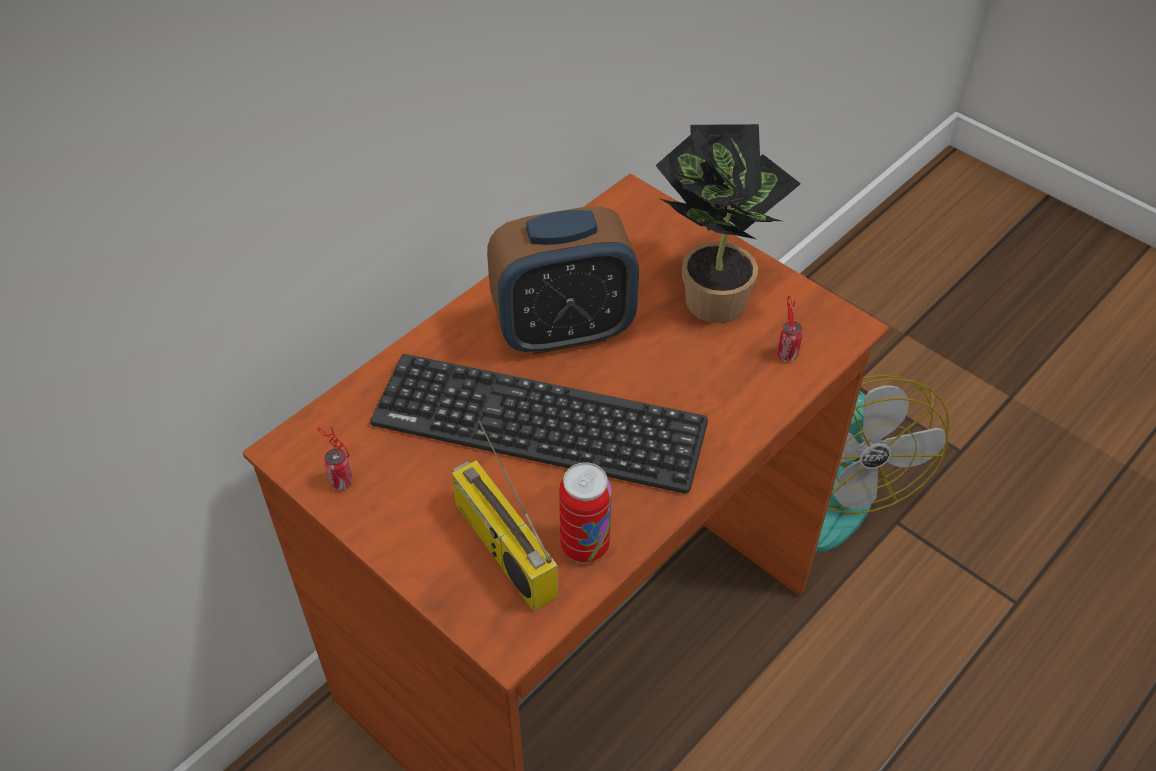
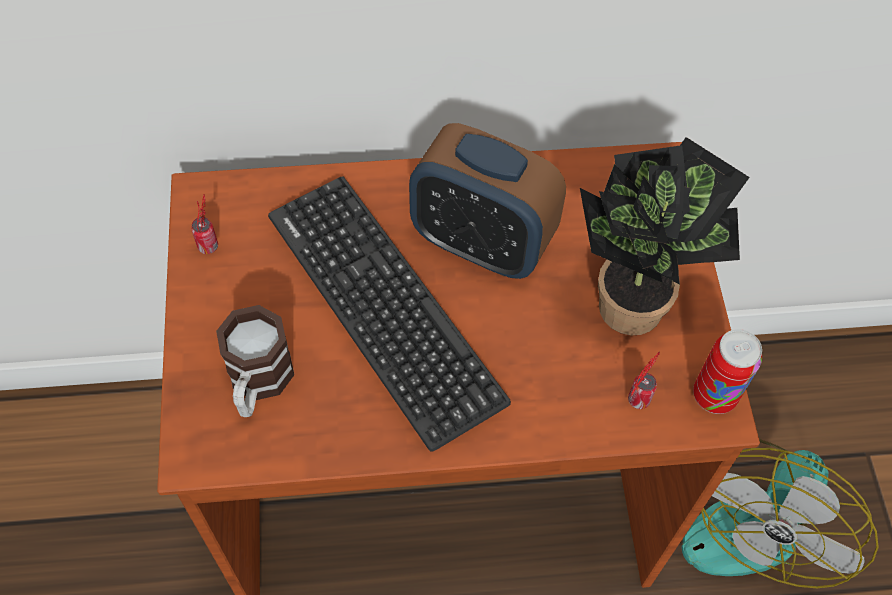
camera: 40 degrees right, 10 degrees up
radio [452,421,558,611] -> mug [216,305,294,417]
can [559,462,611,563] -> can moved to [693,329,762,414]

